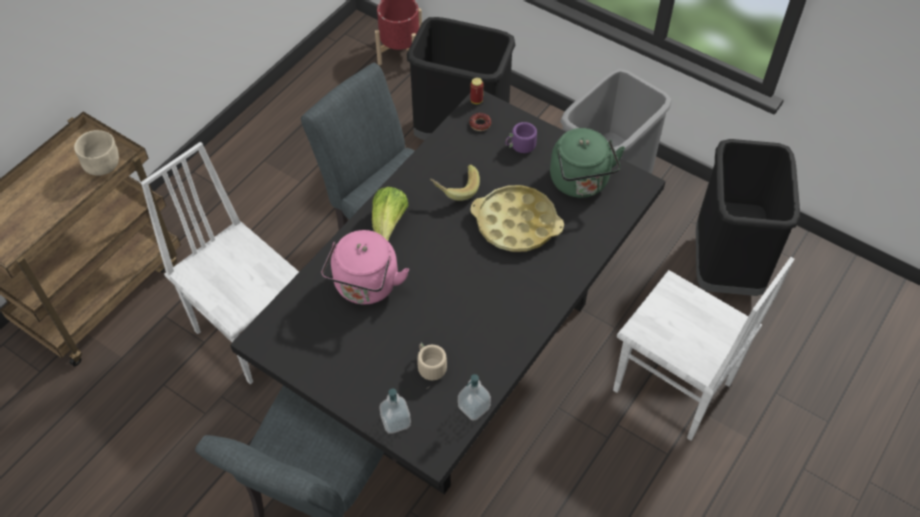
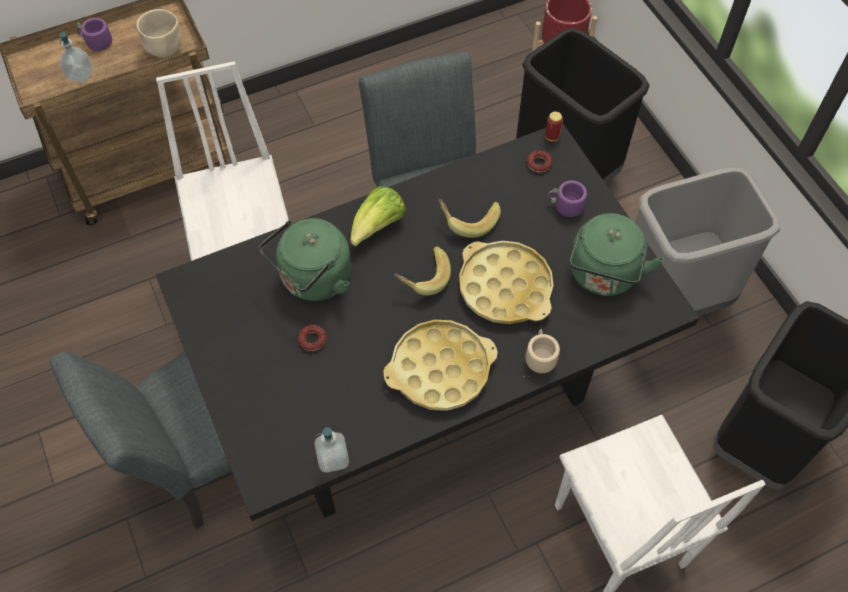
camera: 30 degrees right, 5 degrees up
pink kettle [321,230,409,304] -> green kettle [259,218,351,301]
soap dispenser [380,389,411,434] -> soap dispenser moved to [59,32,93,82]
beige mug [417,342,447,388] -> beige mug moved to [525,329,560,377]
none -> purple mug [77,18,112,51]
none -> donut [298,325,327,351]
none -> yellow tray [383,320,498,411]
none -> banana [394,247,451,296]

